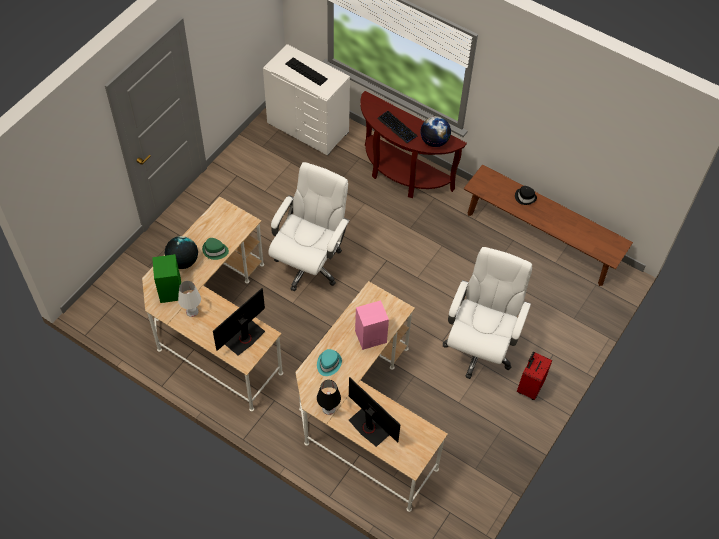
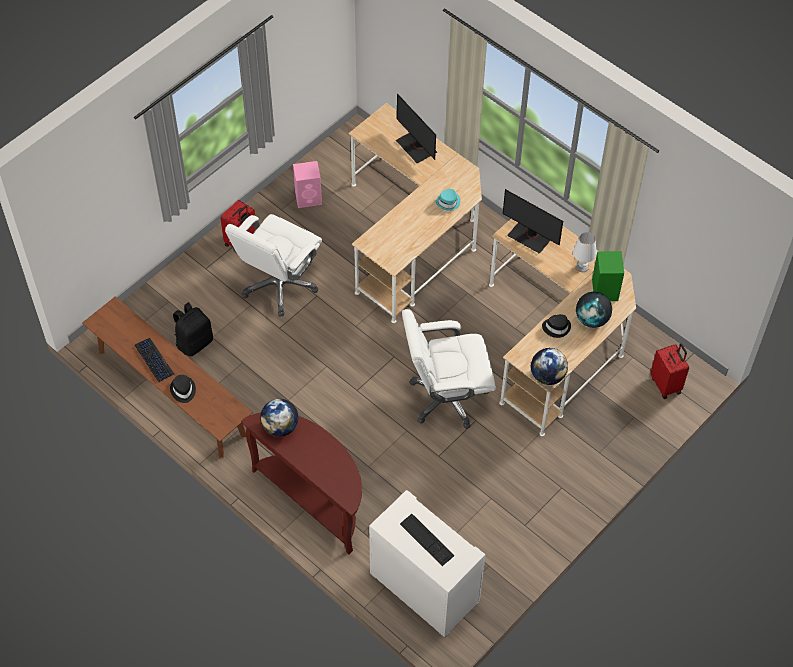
camera: 170 degrees left, 0 degrees up
green hat [202,238,229,260] -> black hat [542,314,571,338]
monitor [213,288,265,355] -> monitor turned 75 degrees clockwise [503,189,563,254]
white office chair [268,162,350,291] -> white office chair turned 45 degrees clockwise [402,309,496,429]
black table lamp [317,380,341,415] -> none
pink speaker [355,300,389,350] -> pink speaker moved to [293,161,322,208]
keyboard [377,111,418,143] -> keyboard moved to [135,338,175,382]
none -> black backpack [173,302,213,356]
none -> globe [531,348,568,385]
none -> red suitcase [651,344,689,399]

